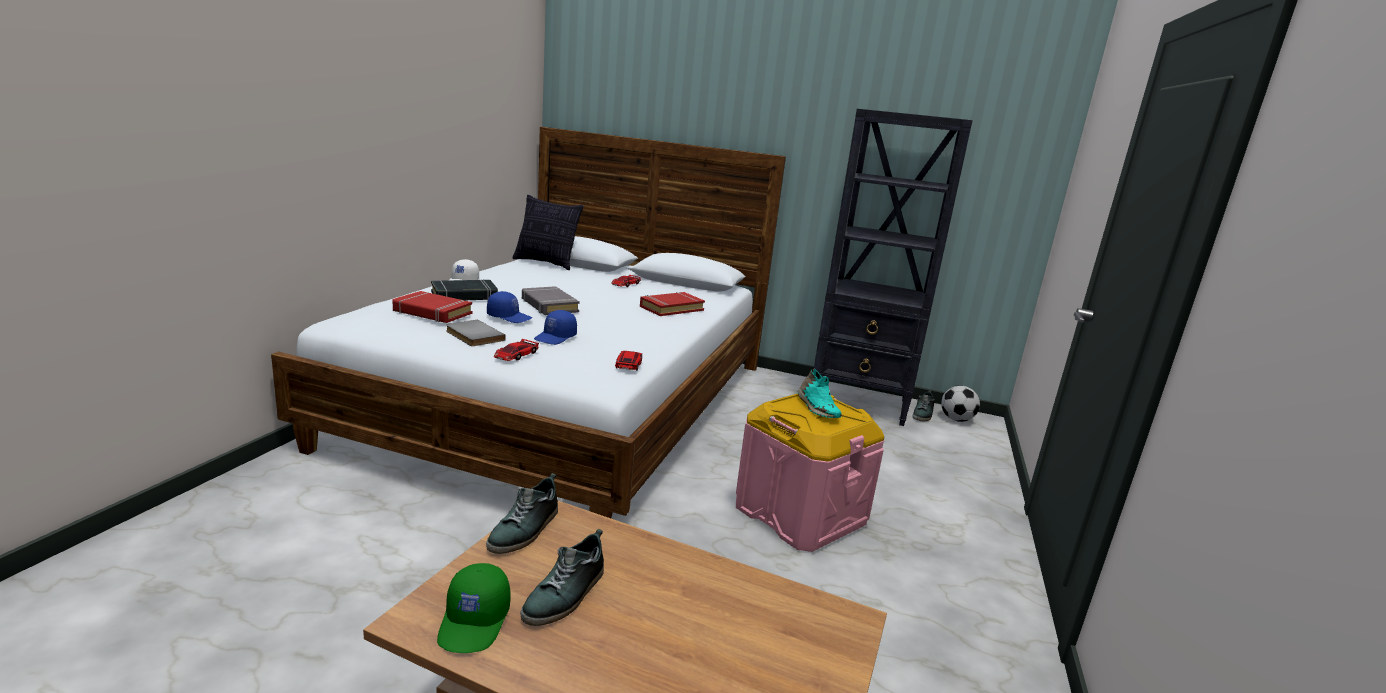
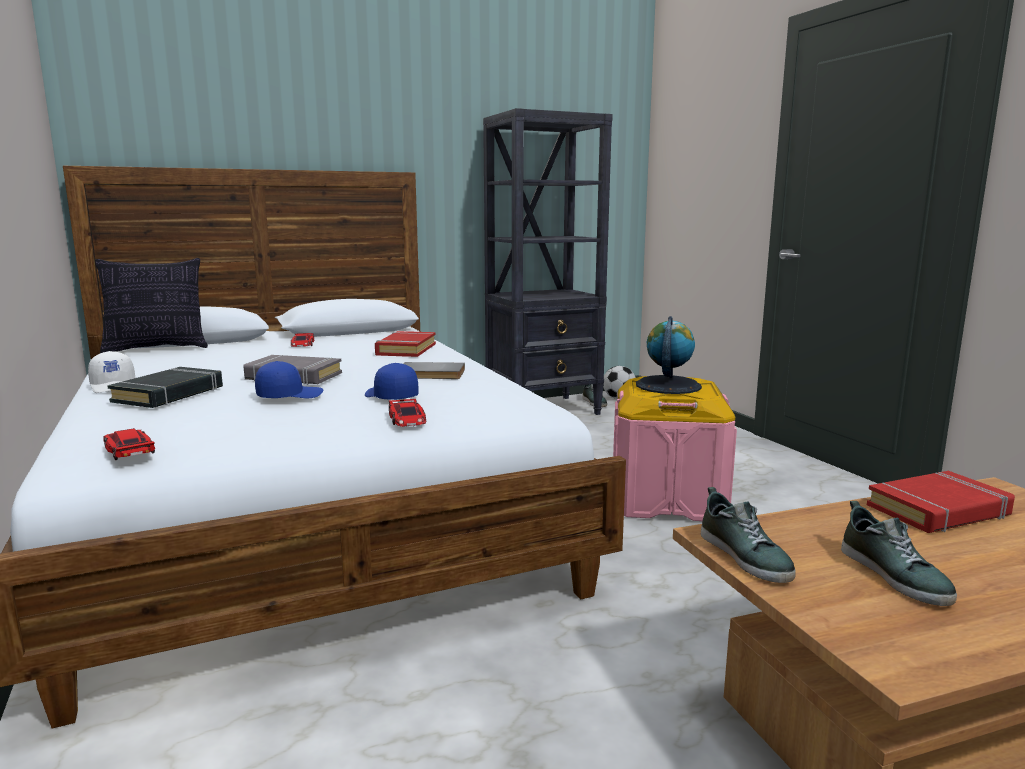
camera: 40 degrees left, 5 degrees down
red book [392,291,472,323] -> red book moved to [867,471,1015,533]
green cap [437,563,510,653] -> none
grey book [446,320,506,346] -> grey book moved to [403,362,465,379]
blue cap [534,310,577,345] -> blue cap turned 150 degrees clockwise [365,363,419,400]
toy car [615,351,642,371] -> toy car moved to [103,428,155,460]
turquoise shoe [798,369,842,418] -> globe [636,316,702,394]

